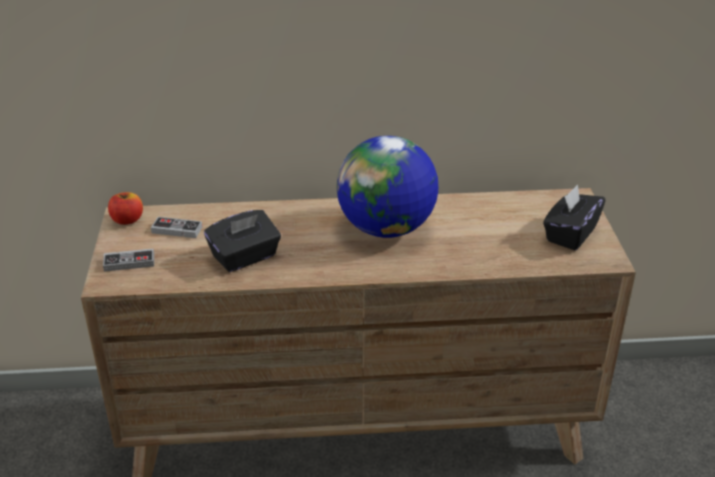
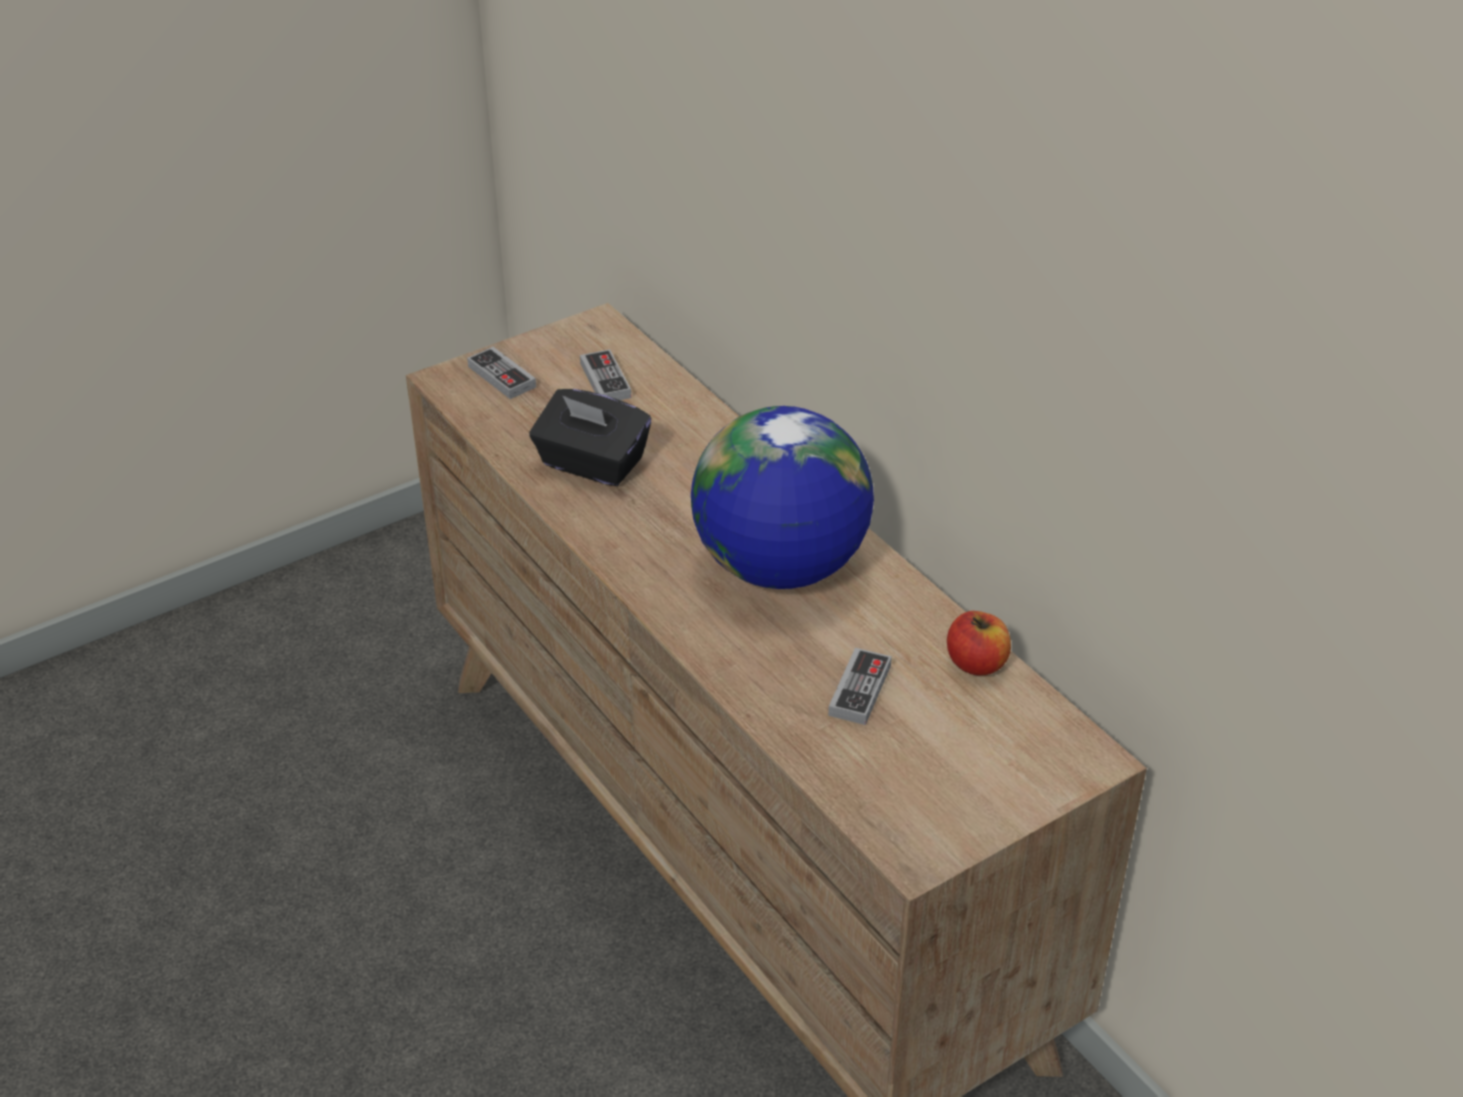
camera: 60 degrees right, 5 degrees up
apple [108,192,143,225] -> apple moved to [947,611,1011,675]
black tissue box [543,184,605,250] -> none
none -> game controller [828,648,892,725]

